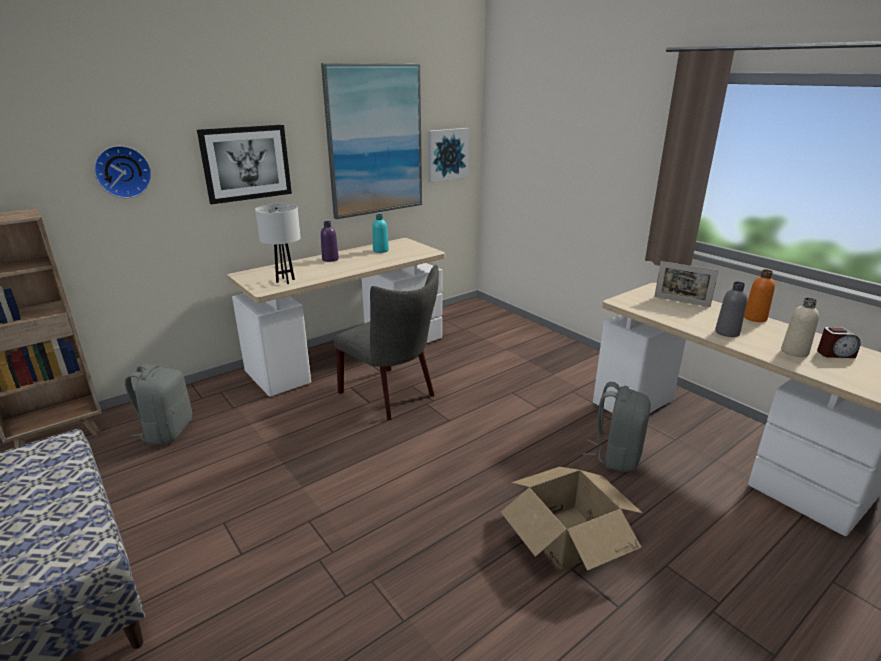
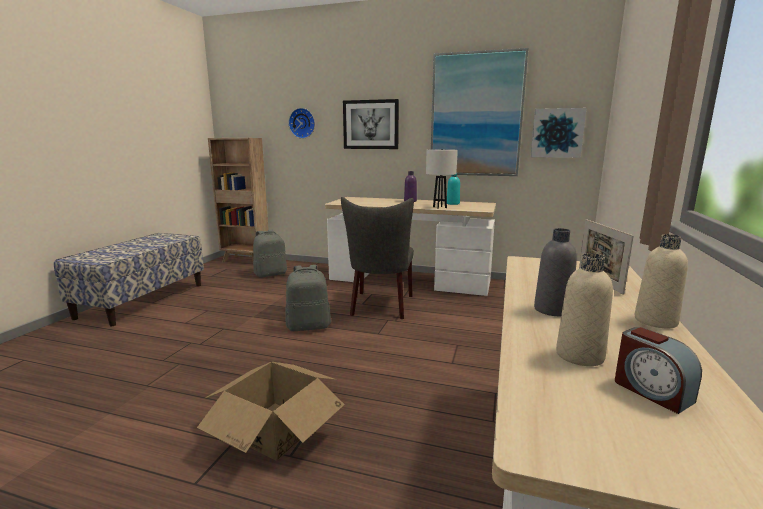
camera: 55 degrees right, 10 degrees down
white table lamp [255,204,301,284] -> white table lamp moved to [426,149,458,209]
grey backpack [583,382,650,472] -> grey backpack moved to [285,265,331,331]
orange bottle [744,269,775,322] -> beige bottle [635,234,688,328]

